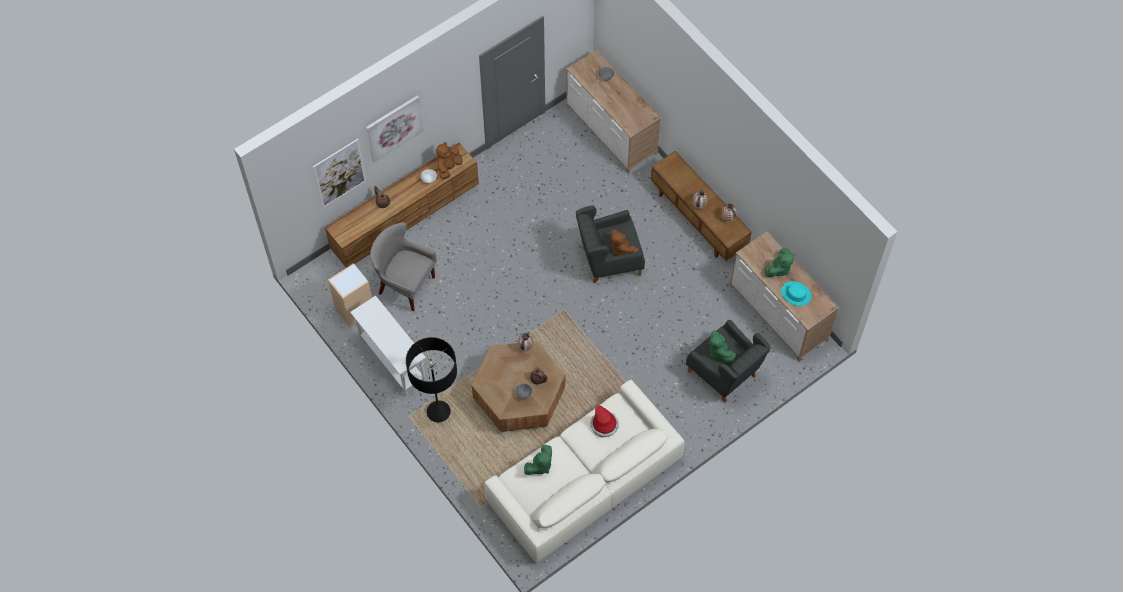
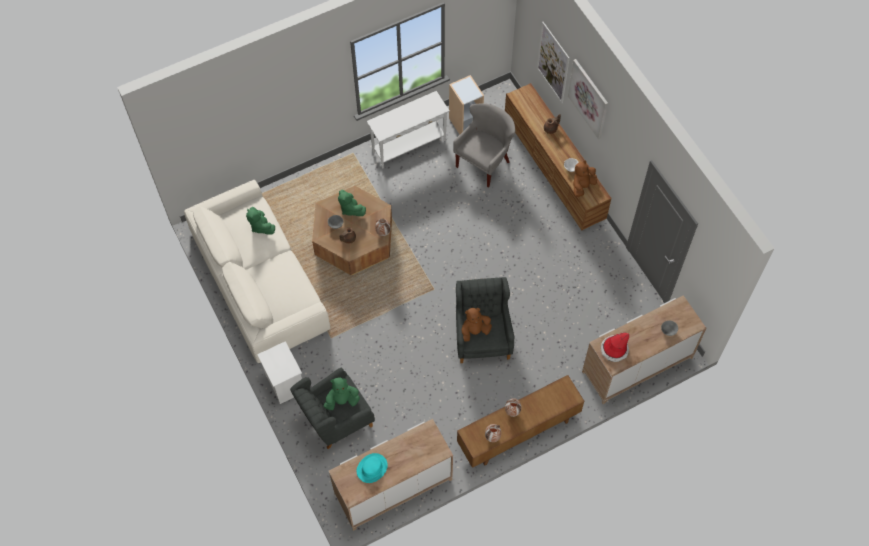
camera: 100 degrees right, 0 degrees up
black floor lamp [406,337,457,422] -> none
brown plush toy [436,142,462,180] -> brown plush toy turned 90 degrees counterclockwise [573,161,597,197]
hat [590,405,619,438] -> hat moved to [601,333,629,362]
green plush toy [765,248,795,277] -> green plush toy moved to [338,190,366,216]
none -> white nightstand [257,341,302,404]

